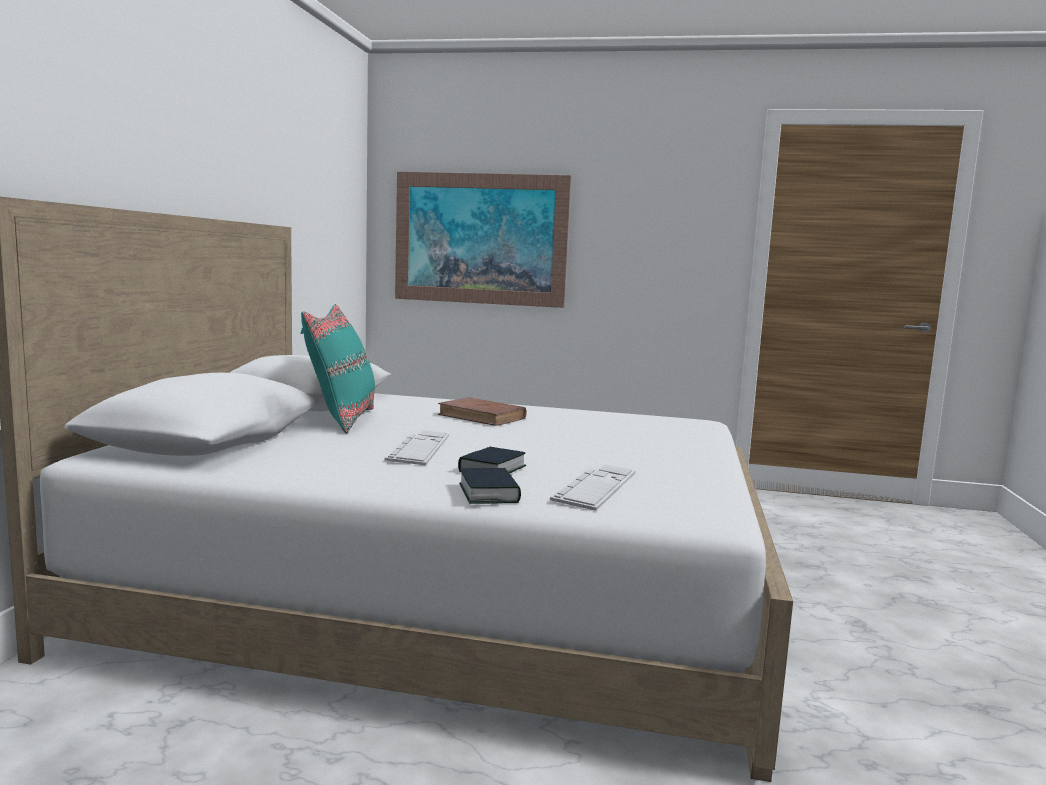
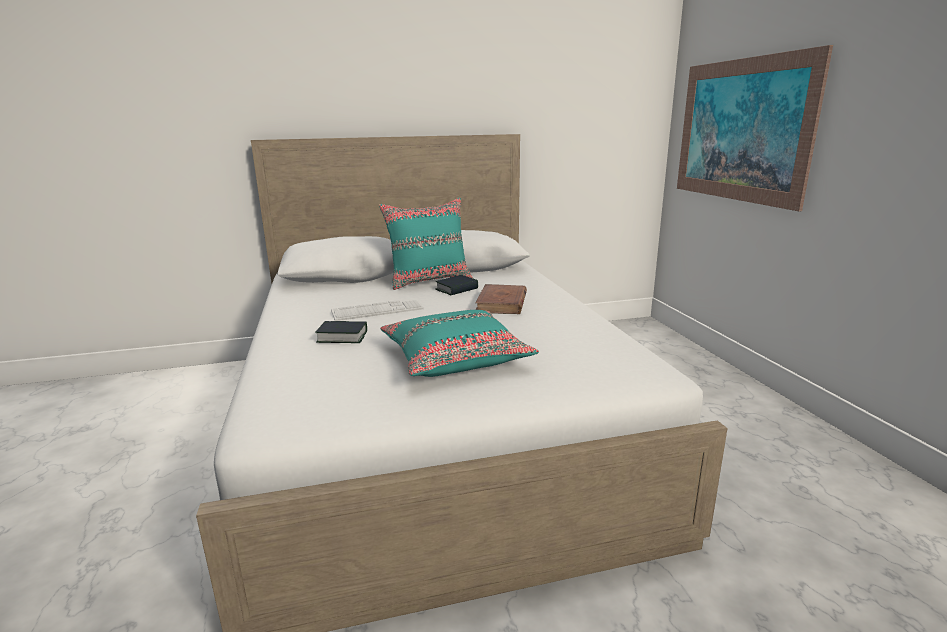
camera: 65 degrees right, 10 degrees up
book [459,468,521,504] -> book moved to [436,275,478,295]
keyboard [550,463,635,511] -> none
none -> turquoise pillow [380,310,539,377]

